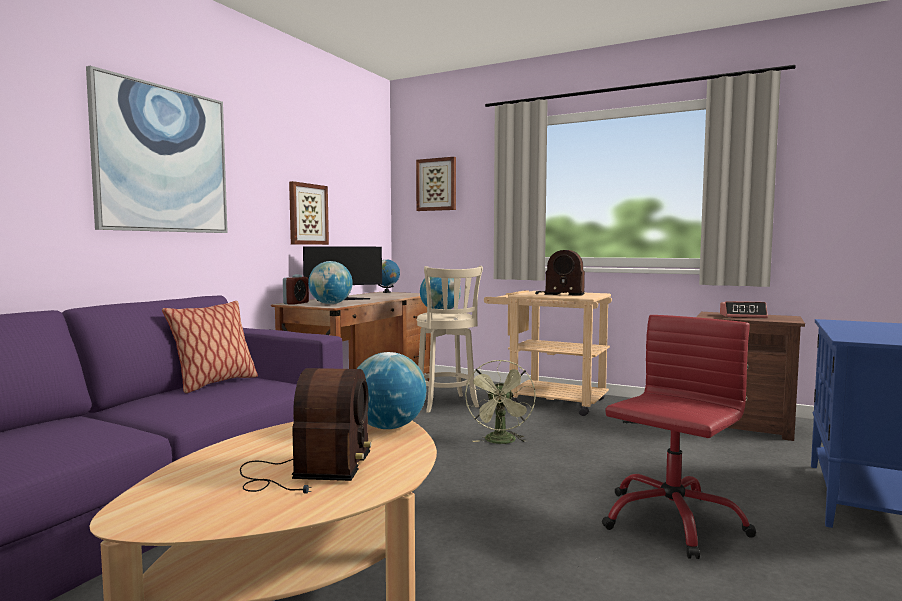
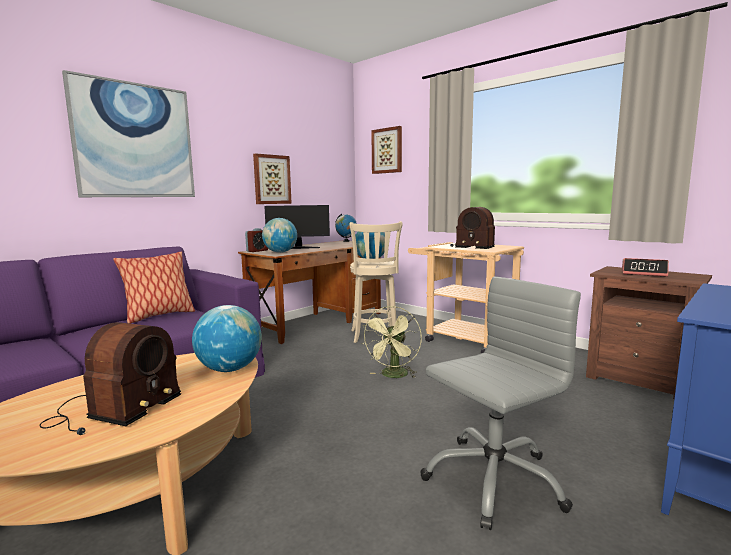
camera: 15 degrees right, 5 degrees up
red office chair [602,315,756,559] -> grey office chair [420,276,581,530]

